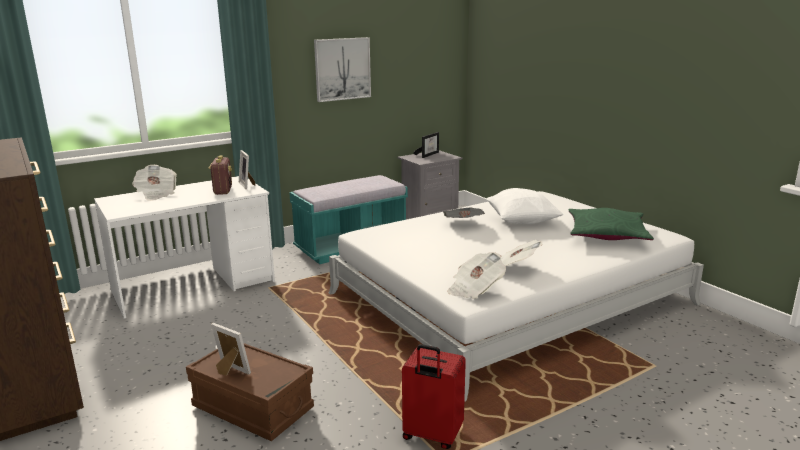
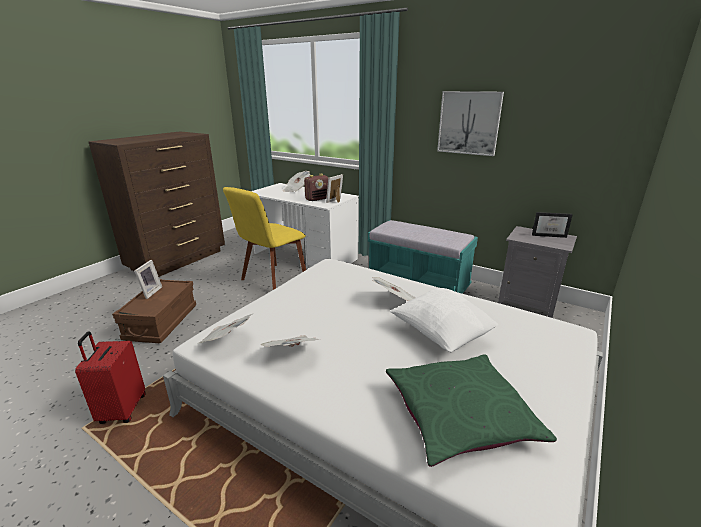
camera: 65 degrees right, 5 degrees up
none -> yellow chair [223,187,306,290]

